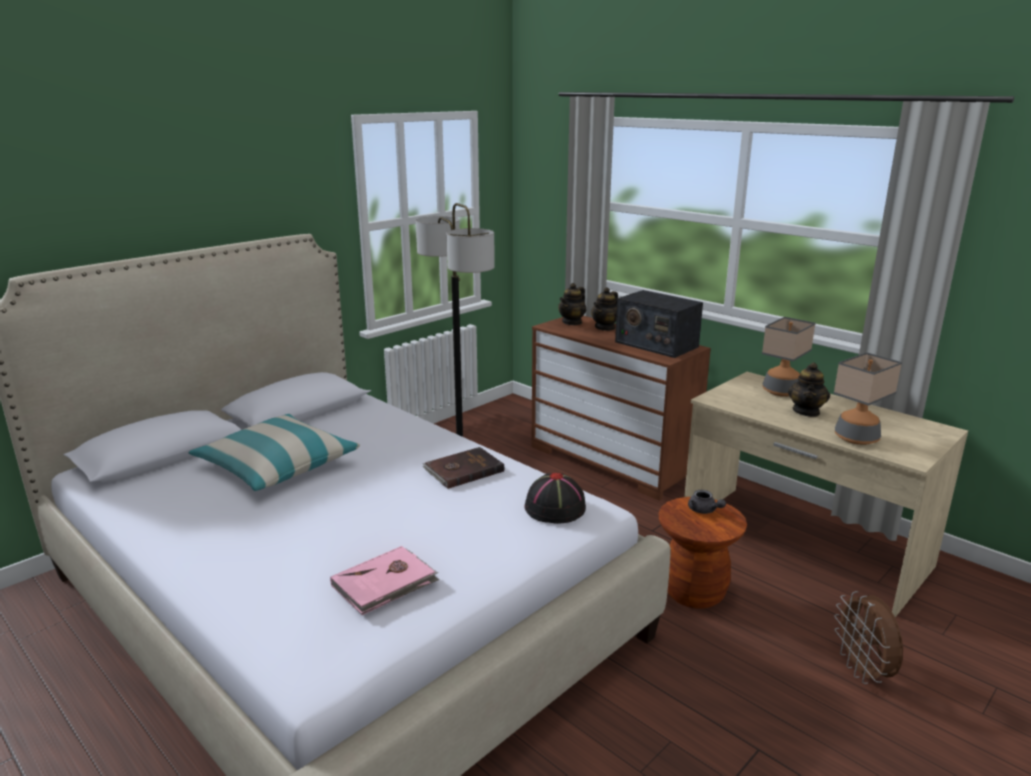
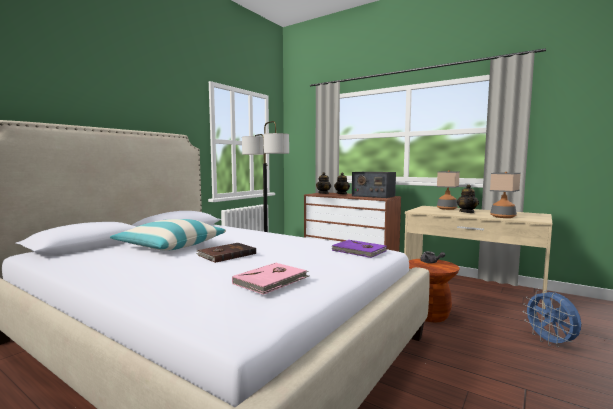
camera: 10 degrees left, 15 degrees down
brown book [423,447,504,489] -> brown book moved to [196,243,256,263]
black hat [524,473,586,524] -> purple book [332,240,387,258]
brown fan [834,591,903,684] -> blue fan [522,290,581,347]

